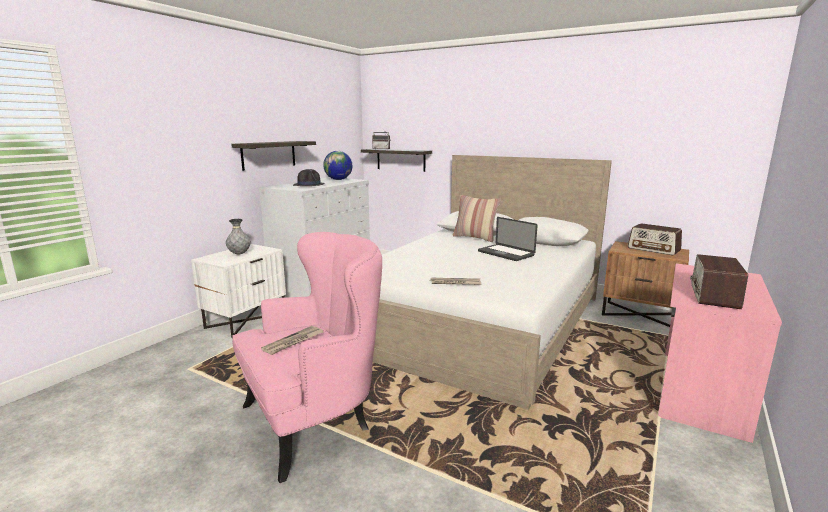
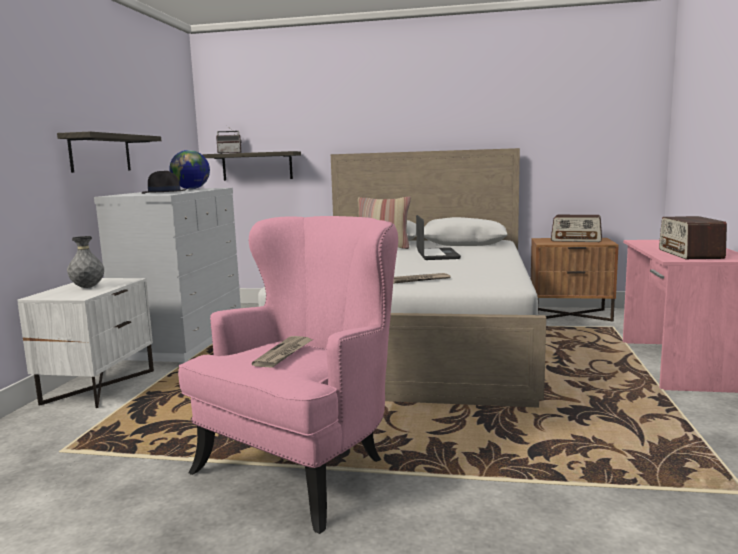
camera: 20 degrees left, 5 degrees down
laptop [478,217,538,261] -> laptop turned 120 degrees counterclockwise [416,215,461,260]

